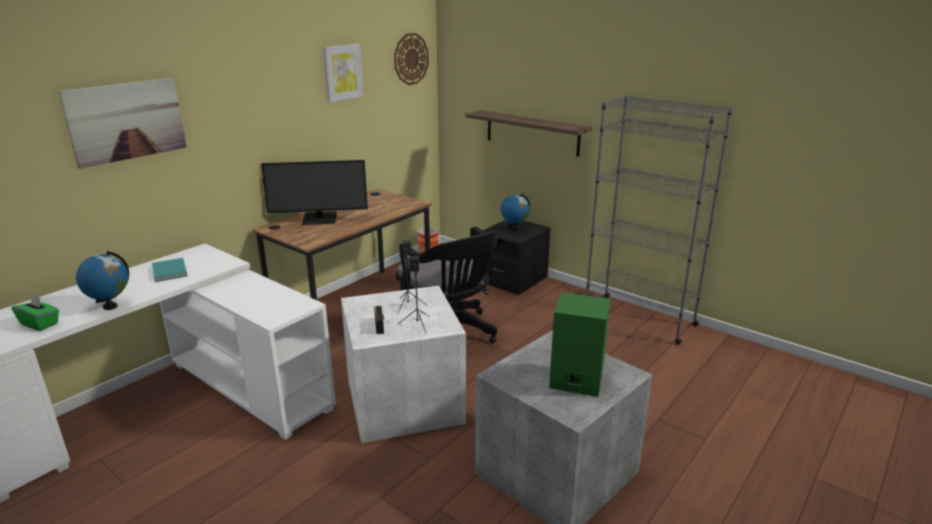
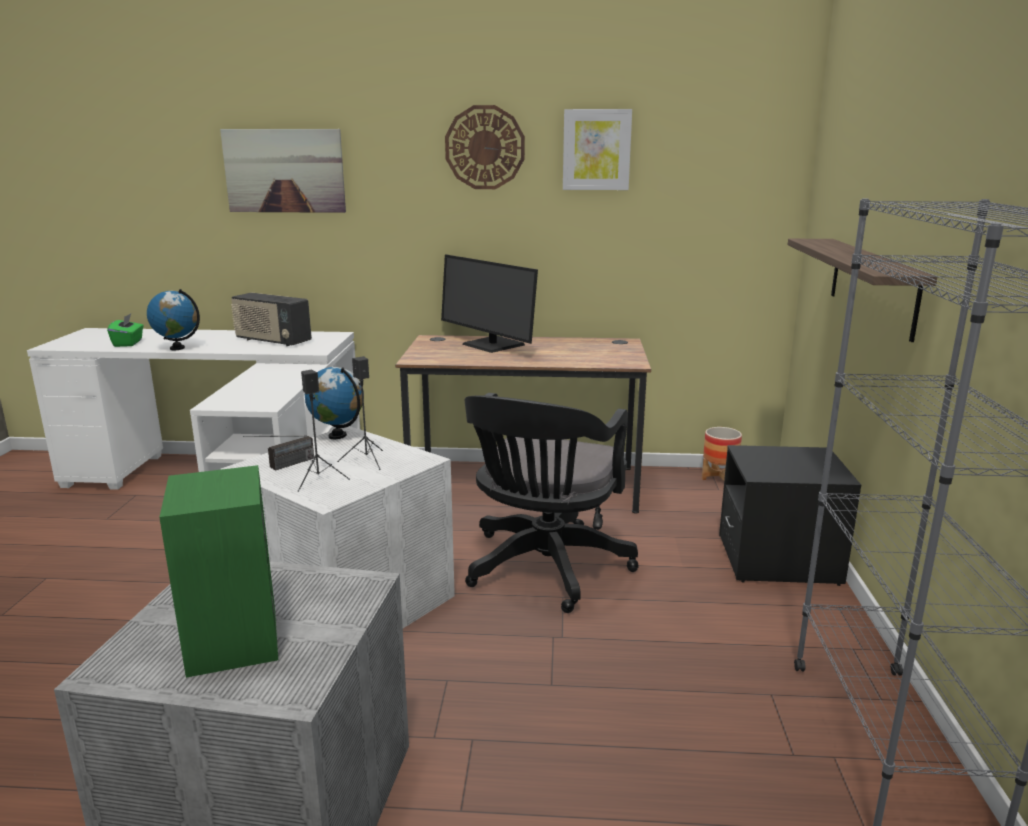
camera: 55 degrees right, 5 degrees down
turquoise book [152,258,187,282] -> radio [231,293,312,346]
wall clock [394,33,429,85] -> wall clock moved to [445,105,525,189]
globe [501,194,530,231] -> globe moved to [305,367,364,439]

